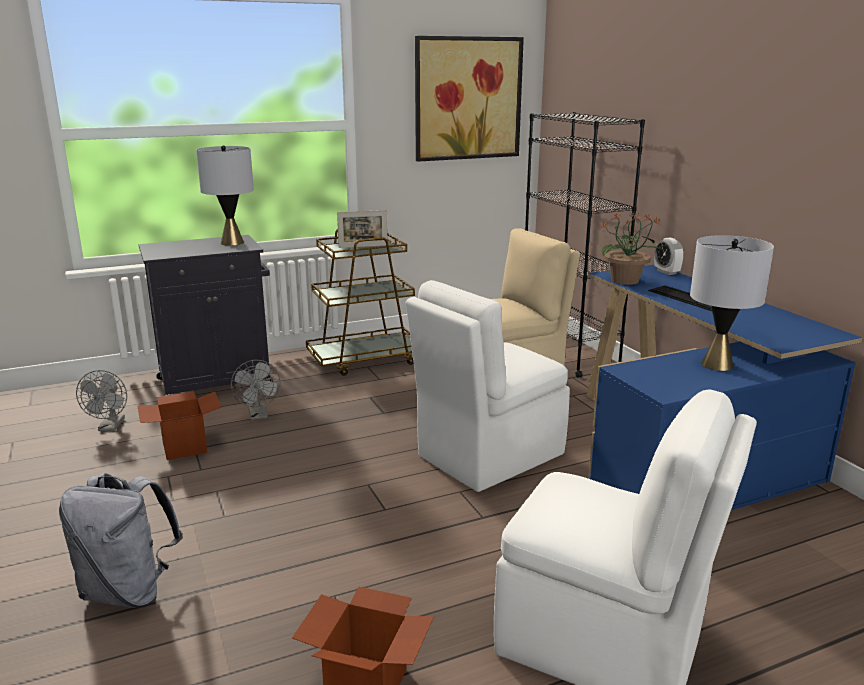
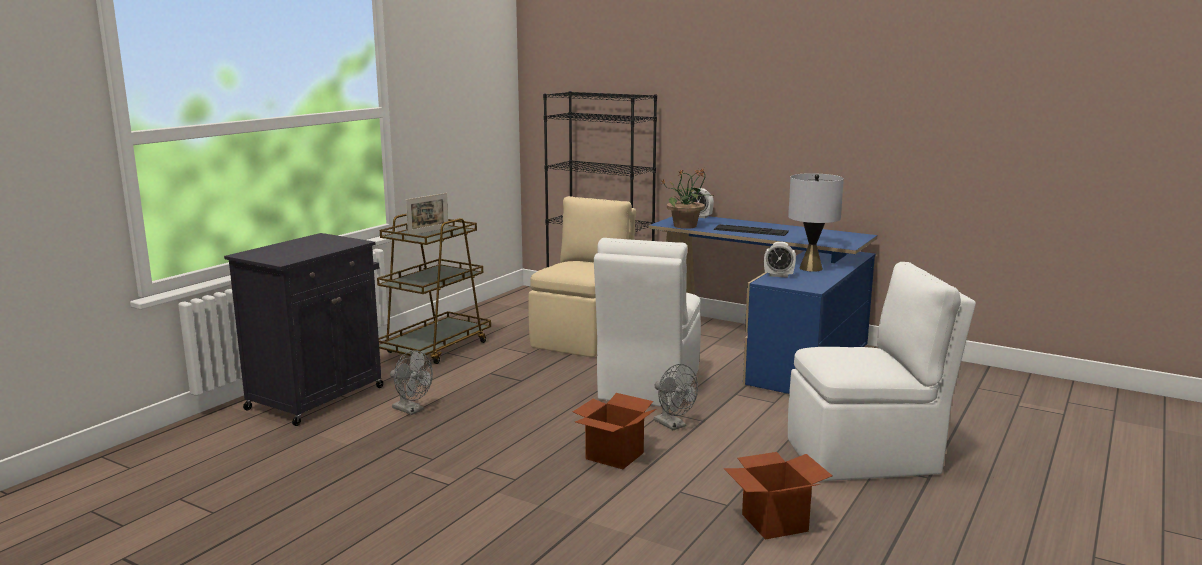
camera: 35 degrees left, 5 degrees down
grey backpack [59,473,183,608] -> none
grey fan [76,370,127,431] -> grey fan moved to [654,364,698,430]
cardboard box [138,391,221,460] -> cardboard box moved to [573,393,656,469]
grey table lamp [196,145,254,246] -> none
picture [415,36,524,162] -> none
none -> alarm clock [764,242,796,278]

